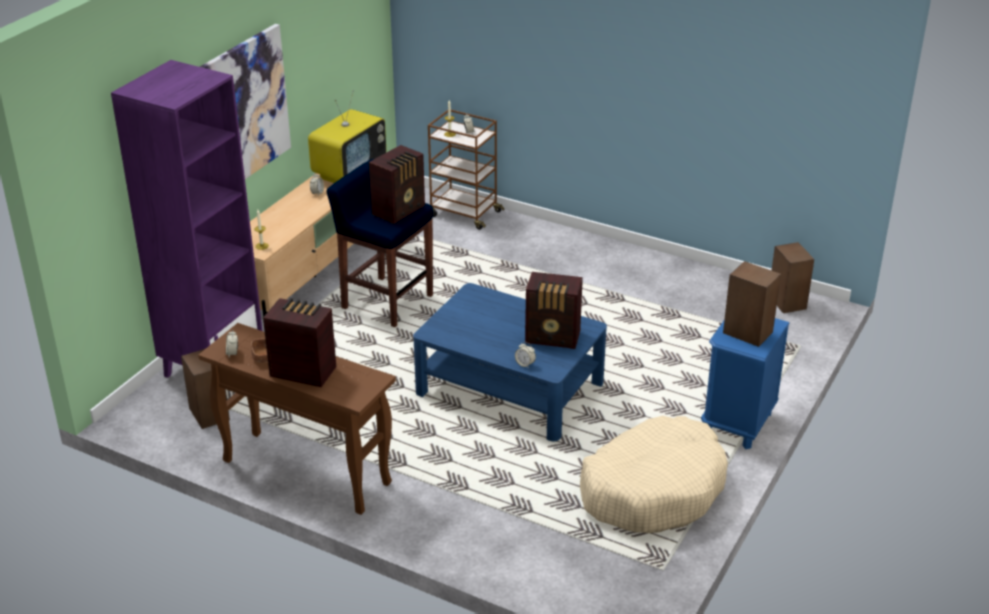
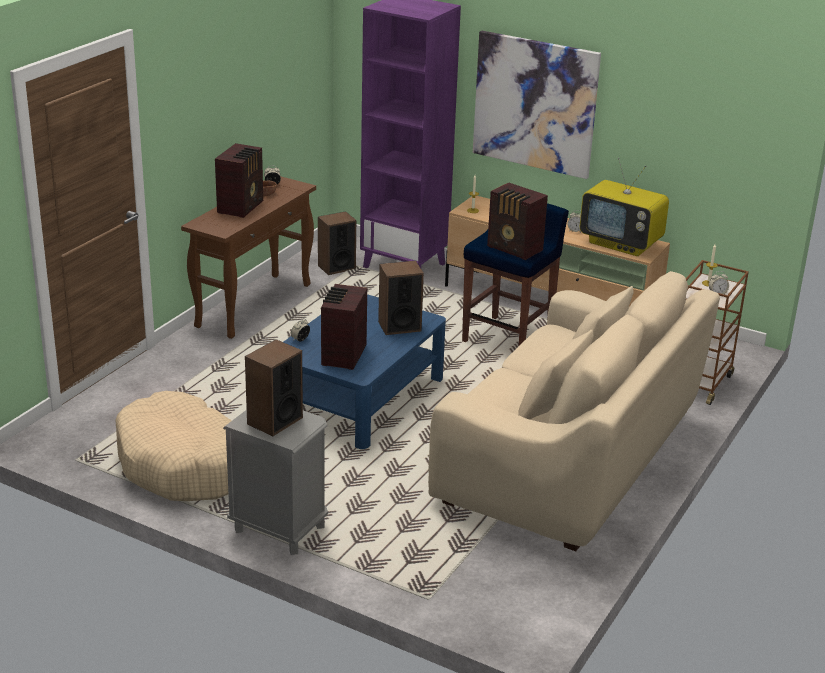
camera: 90 degrees right, 5 degrees down
blue nightstand [701,318,789,449] -> grey nightstand [223,410,328,555]
speaker [771,242,814,313] -> speaker moved to [378,261,424,335]
none -> beige sofa [428,271,720,551]

